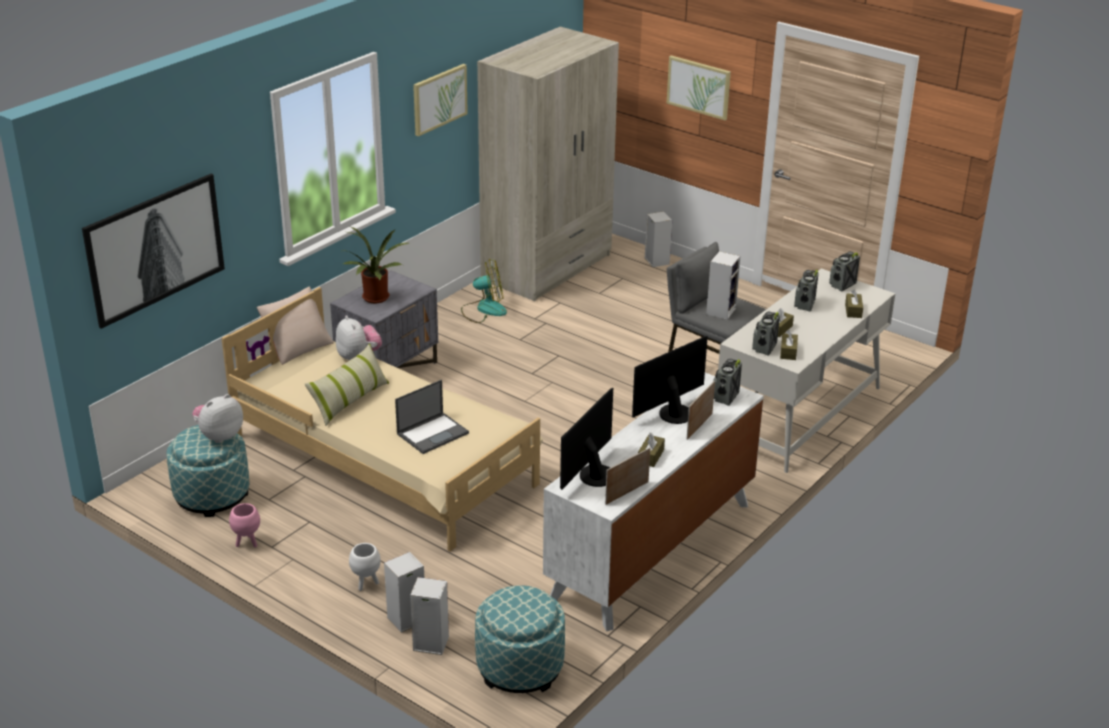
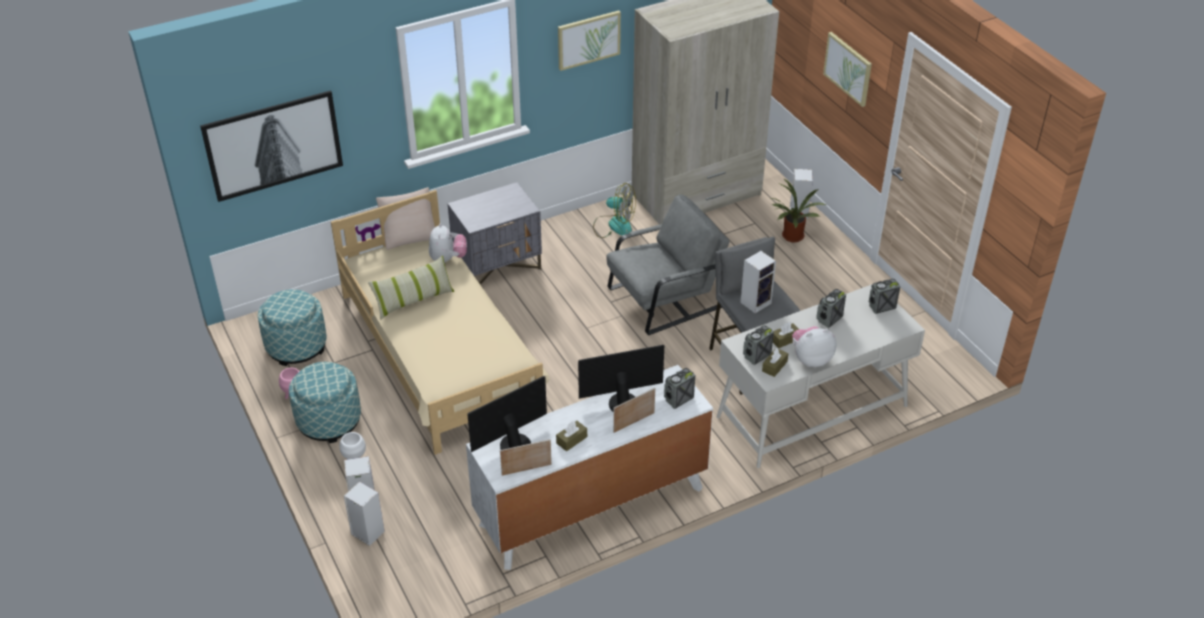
camera: 25 degrees right, 10 degrees up
plush toy [192,394,243,443] -> plush toy moved to [792,326,836,367]
potted plant [343,227,409,303] -> potted plant moved to [770,178,826,242]
laptop [395,380,469,454] -> none
ottoman [475,585,565,693] -> ottoman moved to [289,362,361,443]
brown tissue box [845,290,863,318] -> none
none -> grey armchair [607,195,730,335]

